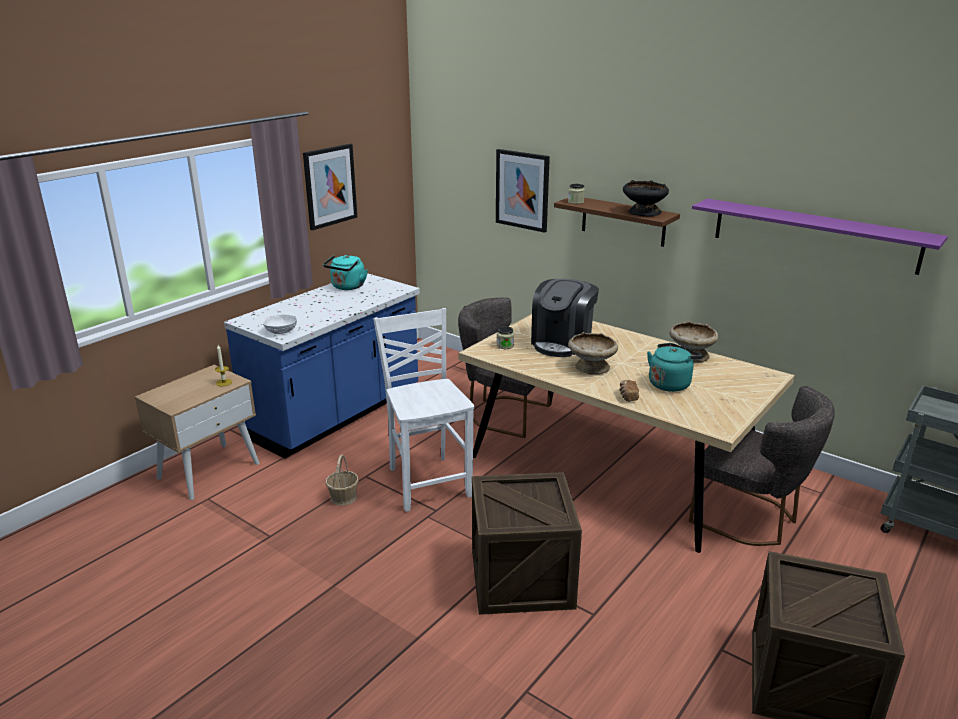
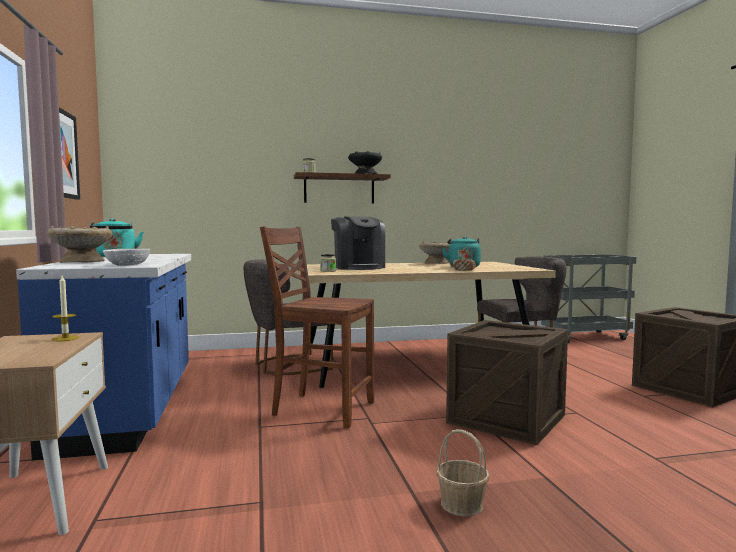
camera: 50 degrees left, 20 degrees down
basket [326,455,359,506] -> basket moved to [436,429,489,516]
white chair [373,308,475,512] -> brown chair [260,226,374,428]
picture [496,149,550,233] -> none
beige bowl [568,332,618,375] -> beige bowl moved to [47,226,112,263]
purple shelf [692,199,948,275] -> none

